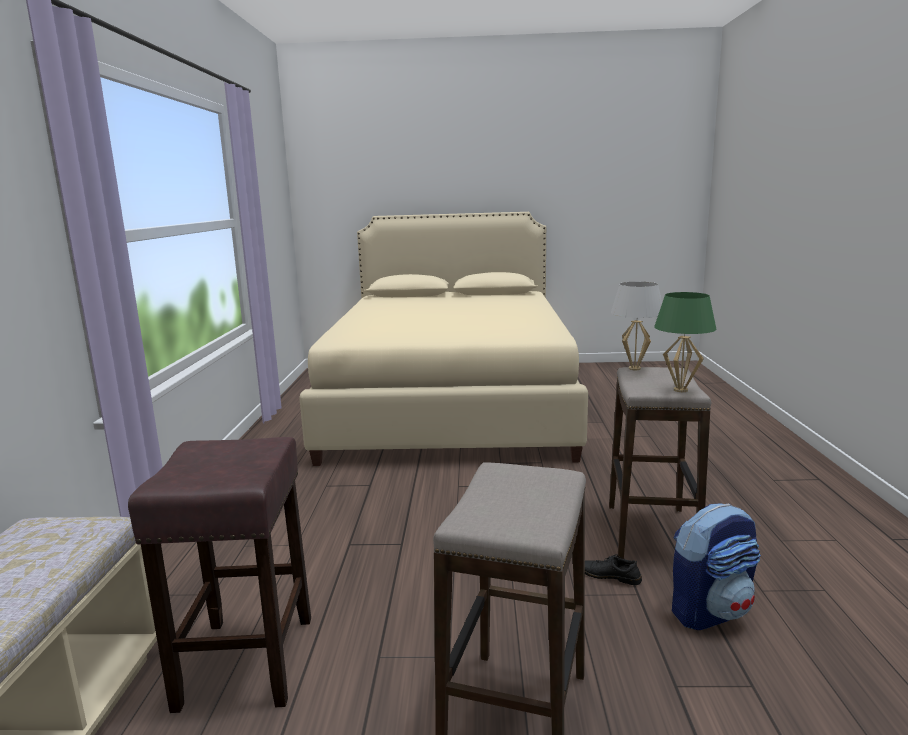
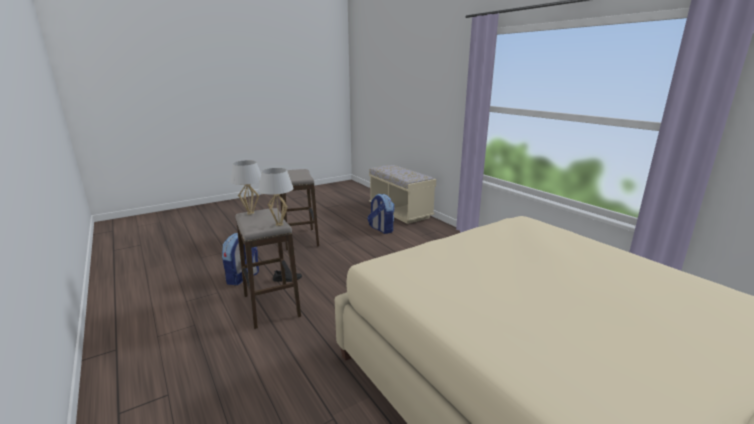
camera: 145 degrees right, 5 degrees up
brown stool [128,437,311,713] -> backpack [367,194,395,234]
green table lamp [654,292,716,392] -> white table lamp [230,160,261,215]

